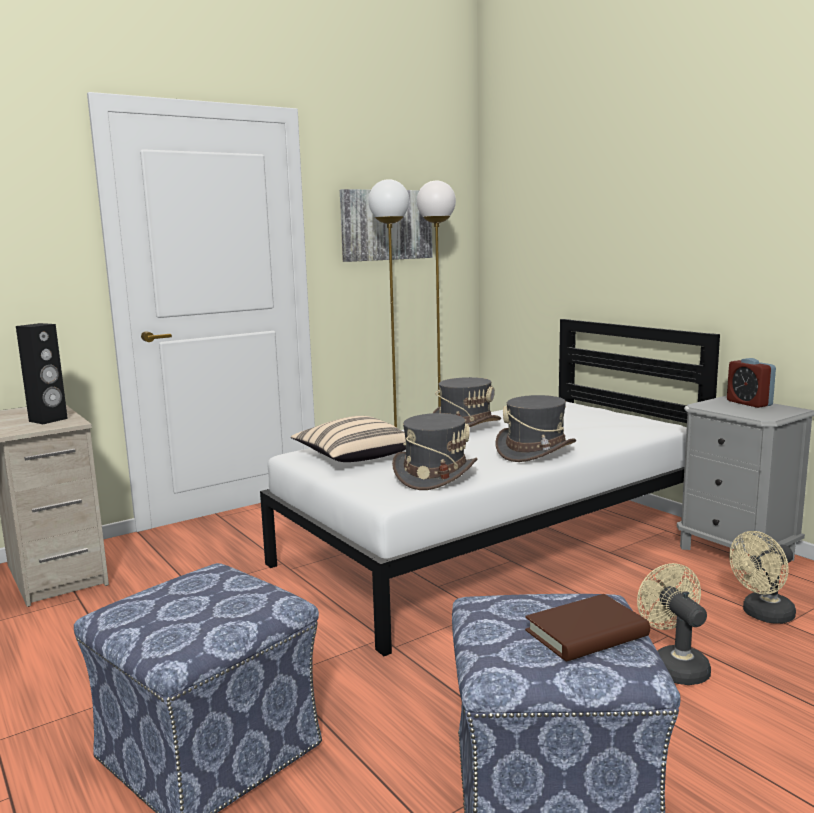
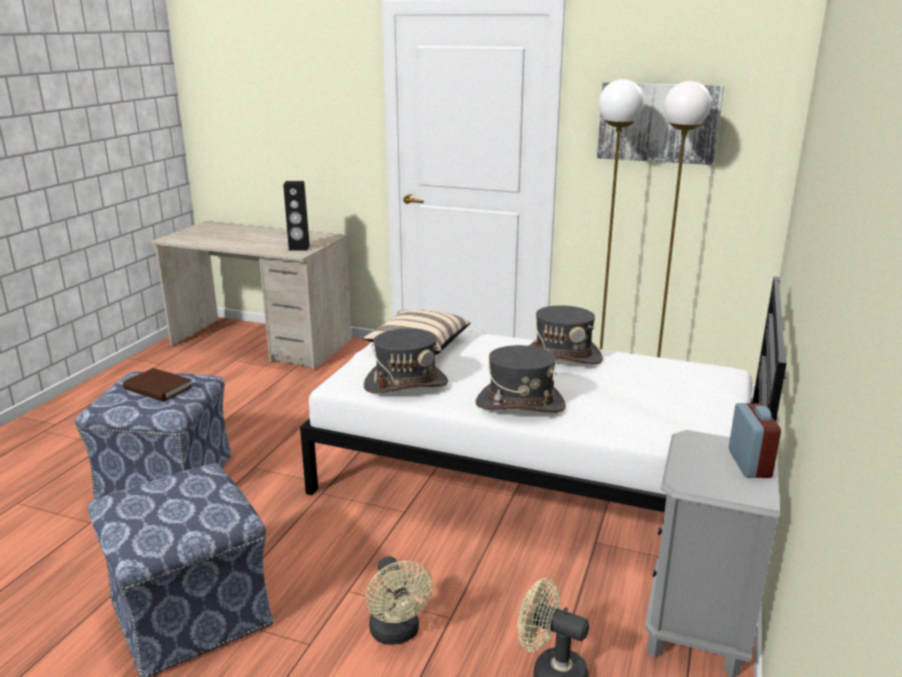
camera: 55 degrees right, 10 degrees up
brown book [525,594,650,662] -> brown book moved to [123,368,192,401]
beige fan [637,563,711,685] -> beige fan turned 120 degrees clockwise [366,556,433,645]
alarm clock [727,358,776,408] -> alarm clock turned 150 degrees clockwise [729,403,781,478]

